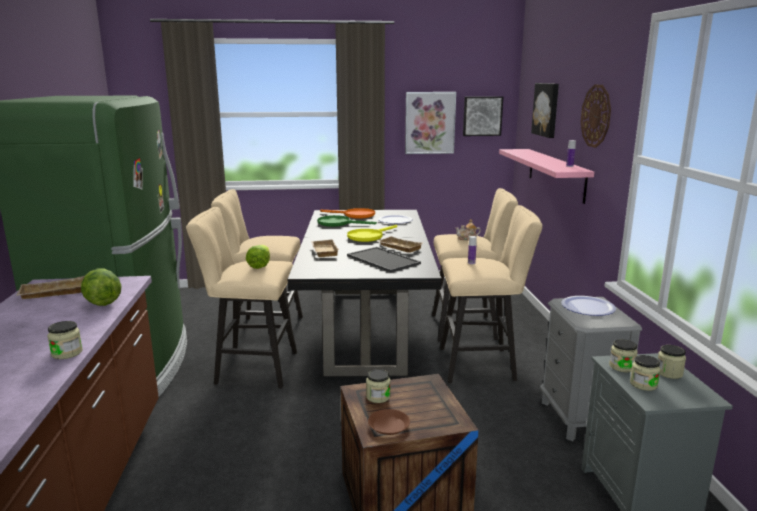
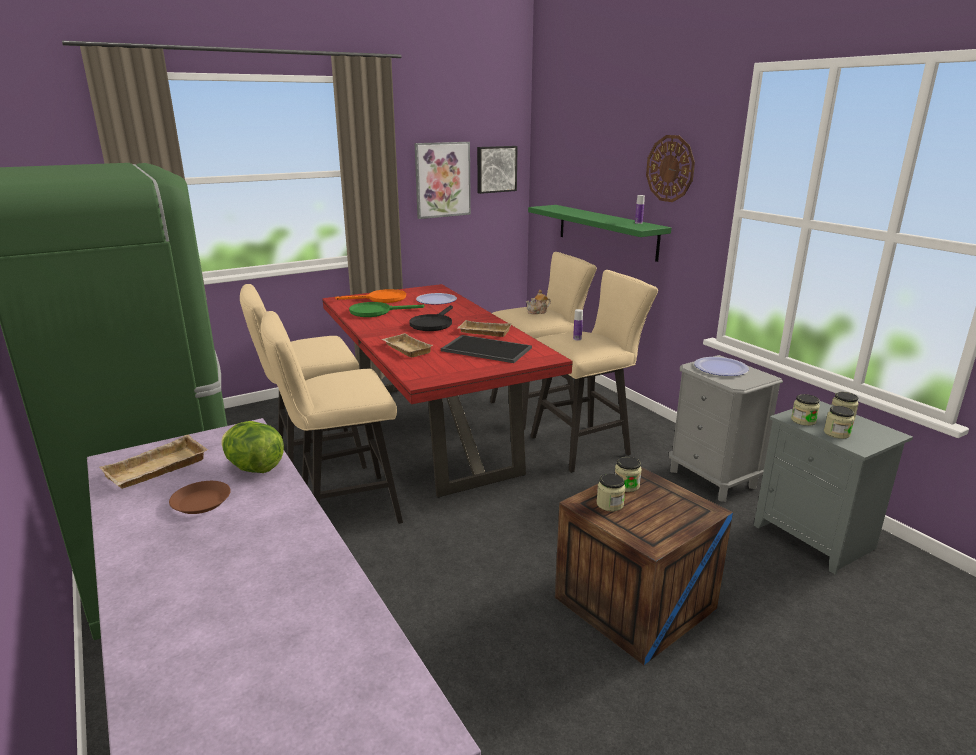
camera: 25 degrees left, 5 degrees up
jar [47,321,83,359] -> jar moved to [615,456,642,492]
lettuce [246,245,270,269] -> none
black dining table [288,210,442,377] -> red dining table [322,284,573,498]
yellow frying pan [347,225,397,242] -> black frying pan [409,305,453,331]
brown plate [368,409,410,435] -> brown plate moved to [169,481,231,514]
pink shelf [499,149,594,204] -> green shelf [528,205,672,262]
picture [531,83,559,138] -> none

